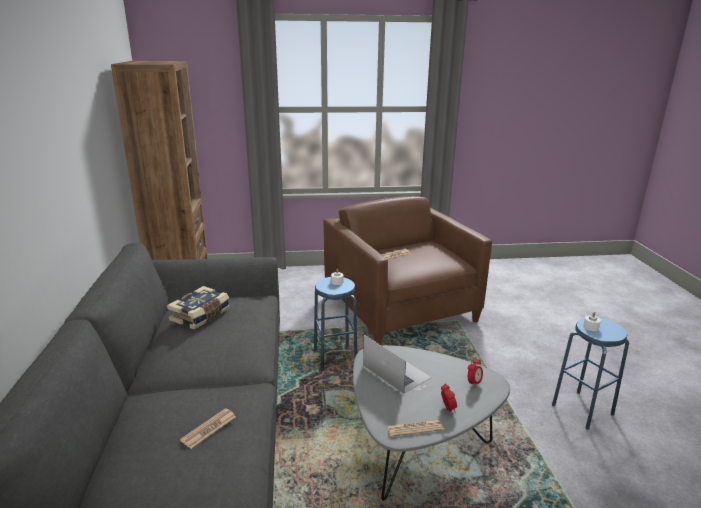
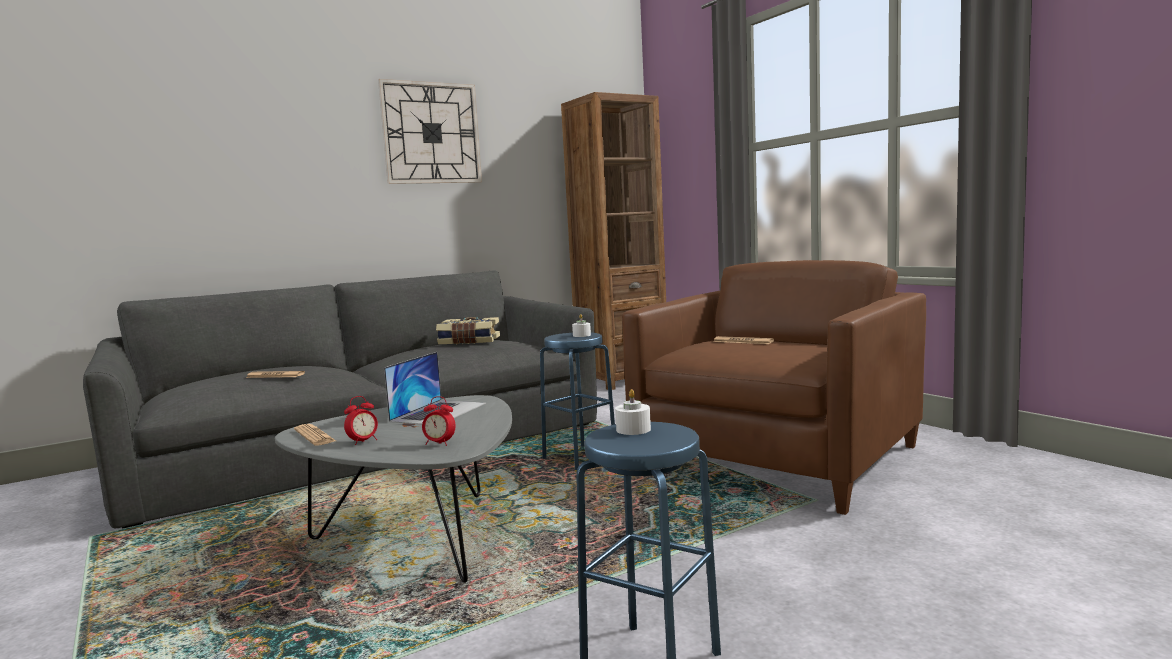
camera: 65 degrees right, 15 degrees down
none -> wall clock [378,79,482,184]

